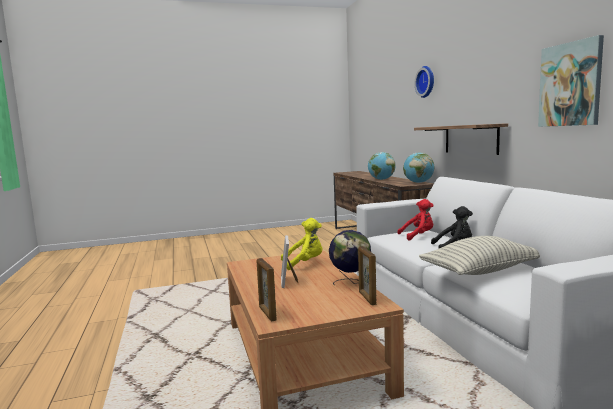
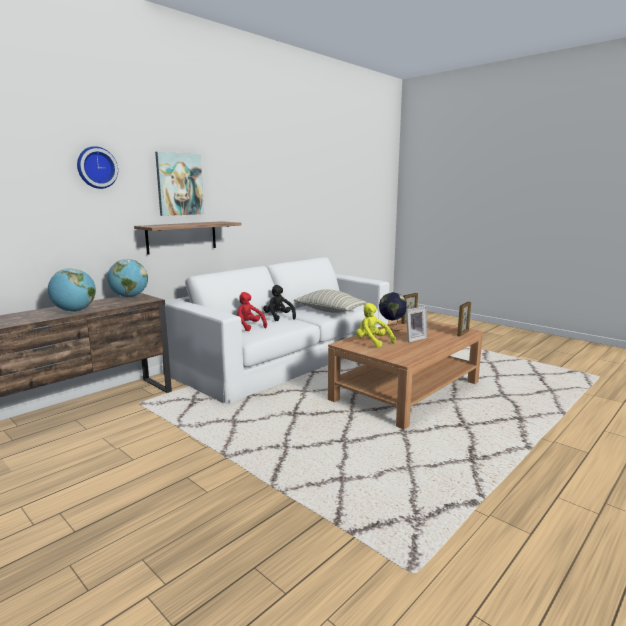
camera: 120 degrees left, 5 degrees up
picture [538,35,604,127] -> picture moved to [155,152,204,216]

